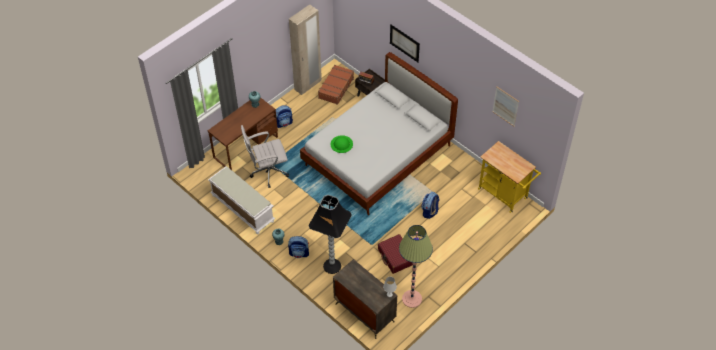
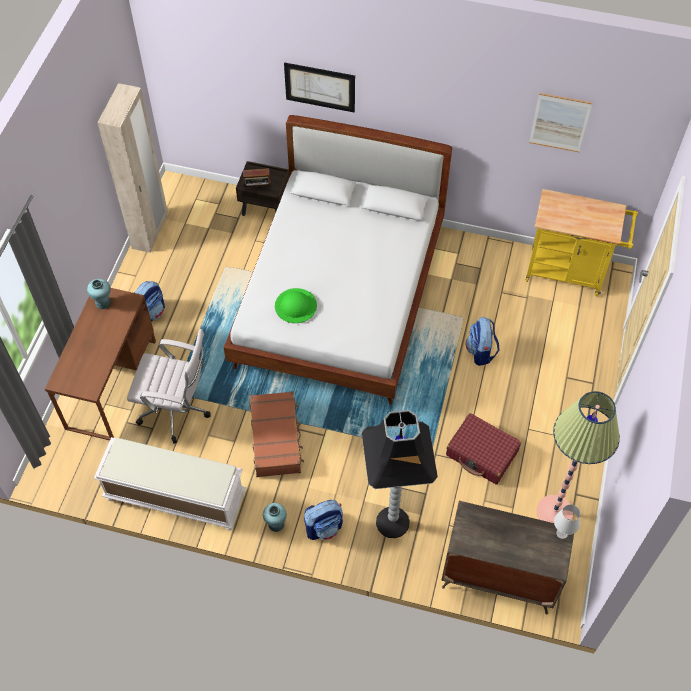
camera: 30 degrees left, 5 degrees up
white office chair [241,125,289,188] -> white office chair turned 120 degrees counterclockwise [127,329,211,444]
brown suitcase [318,65,354,105] -> brown suitcase moved to [250,391,304,477]

